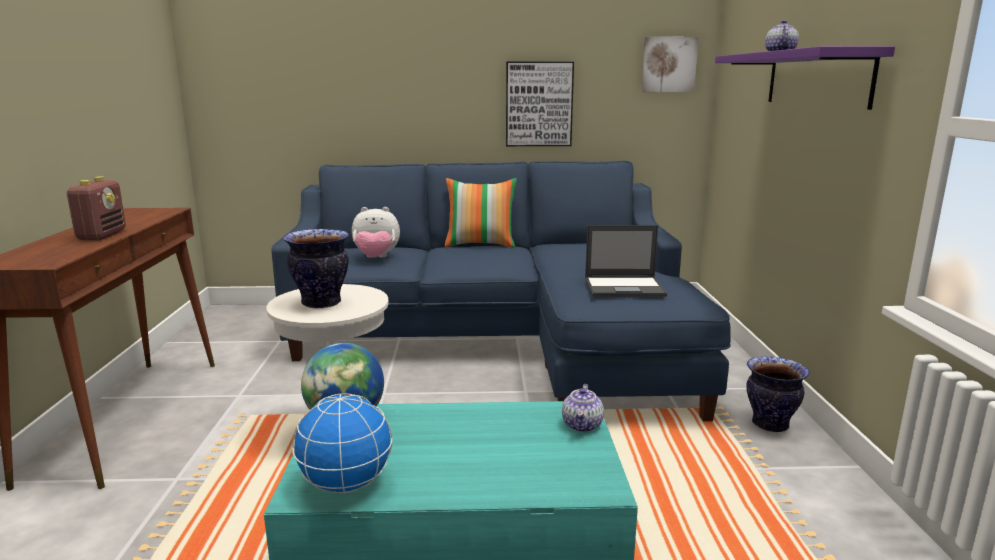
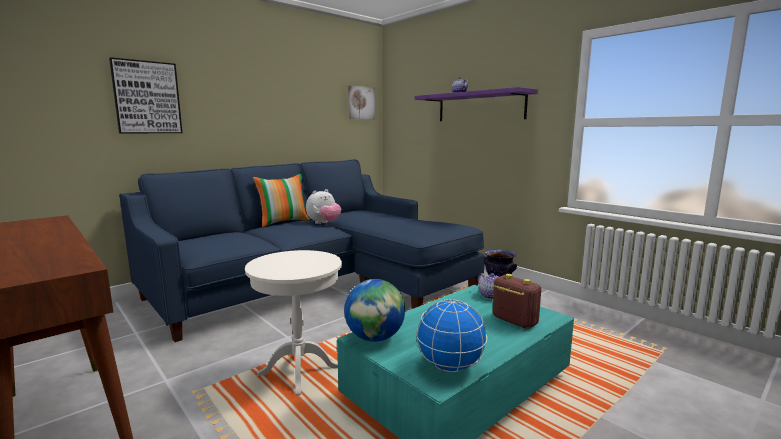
camera: 40 degrees left, 5 degrees down
radio [67,177,126,240] -> radio moved to [493,274,541,329]
vase [283,229,349,308] -> none
plush toy [352,207,400,258] -> plush toy moved to [306,189,341,224]
picture [506,62,574,146] -> picture moved to [109,57,182,133]
laptop [585,225,667,297] -> none

